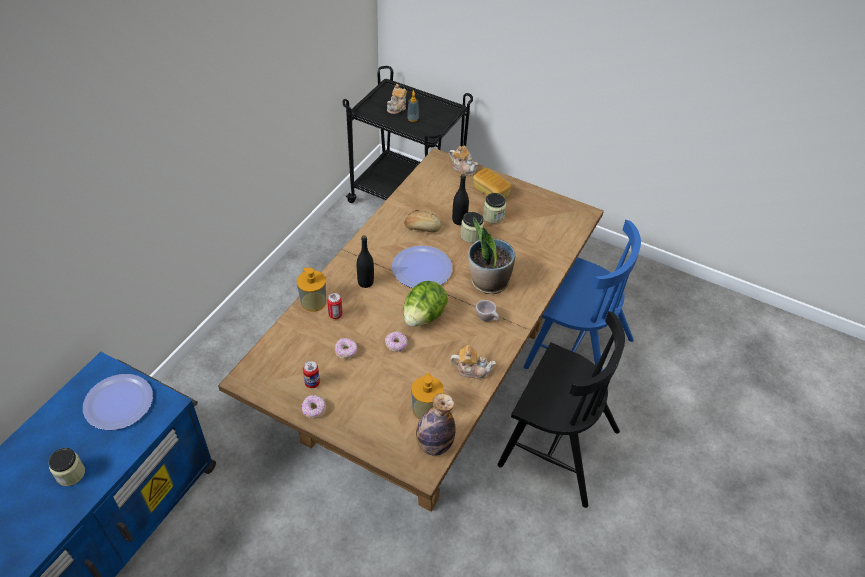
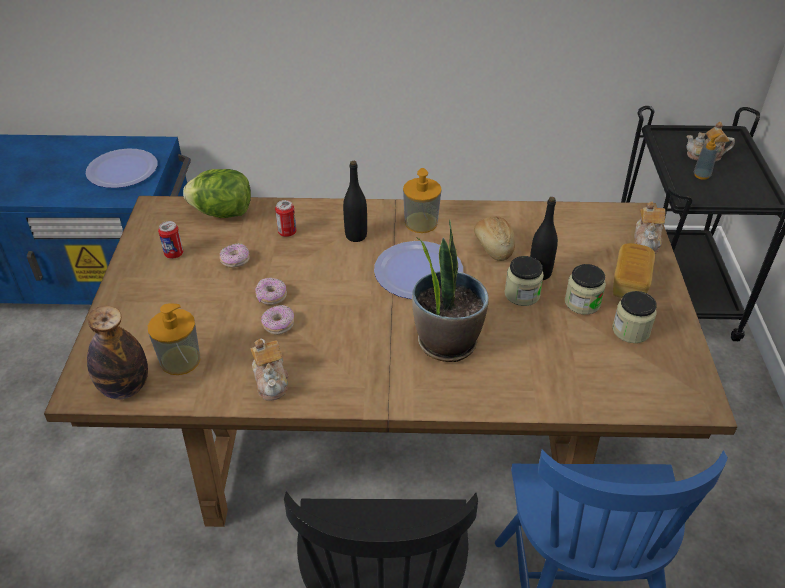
camera: 65 degrees right, 5 degrees down
jar [48,448,85,486] -> jar moved to [613,291,657,343]
soap dispenser [297,268,326,312] -> soap dispenser moved to [403,168,442,233]
donut [302,395,326,419] -> donut moved to [261,305,294,335]
lettuce [404,281,448,327] -> lettuce moved to [183,169,251,218]
beige cup [476,300,500,322] -> none

